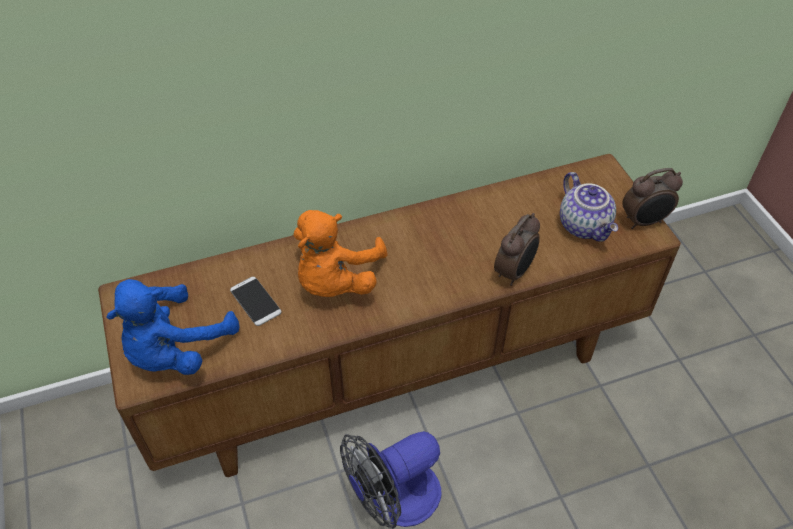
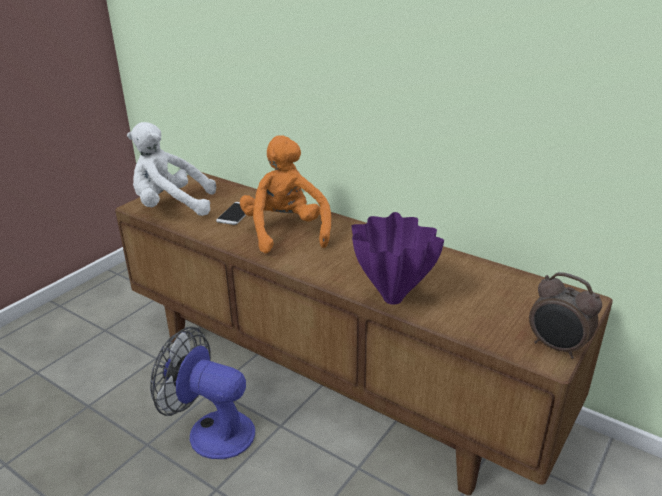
camera: 55 degrees right, 20 degrees down
blue plush toy [106,279,239,375] -> white plush toy [127,122,216,216]
orange plush toy [293,210,388,297] -> orange plush toy turned 90 degrees clockwise [240,135,331,253]
alarm clock [494,213,540,286] -> purple vase [352,212,444,305]
teapot [560,172,618,241] -> none

